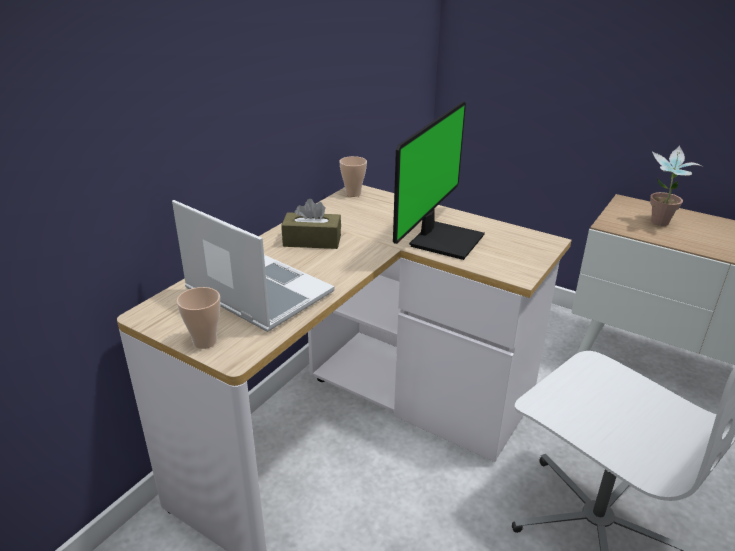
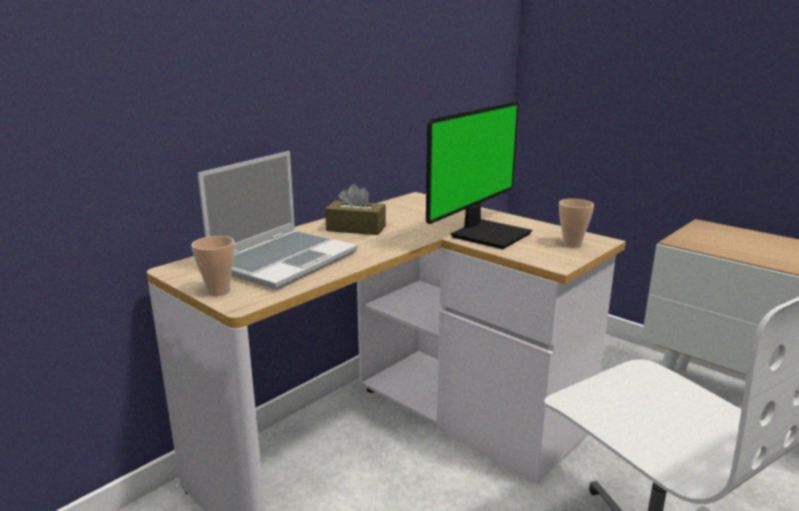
camera: 10 degrees right, 10 degrees down
laptop [172,200,335,332] -> laptop turned 75 degrees clockwise [197,151,357,290]
cup [339,156,367,197] -> cup moved to [559,199,594,248]
potted plant [650,146,703,226] -> none

